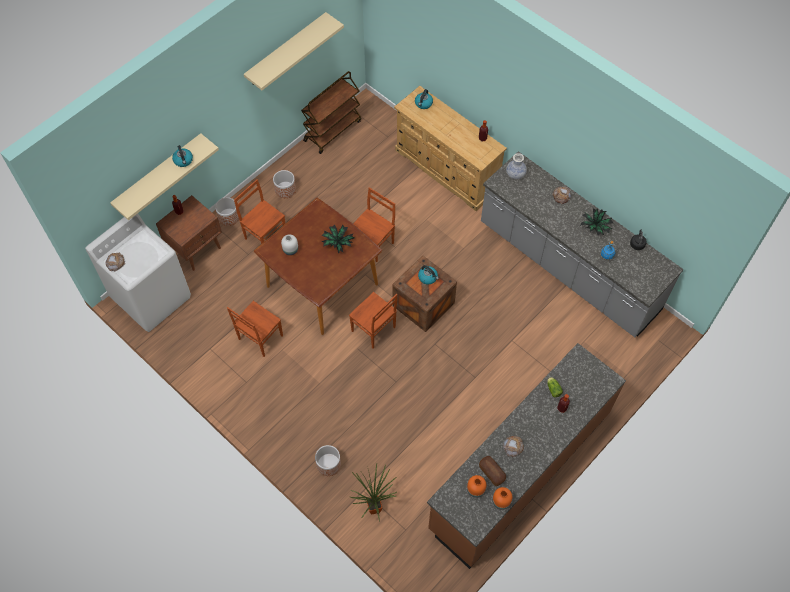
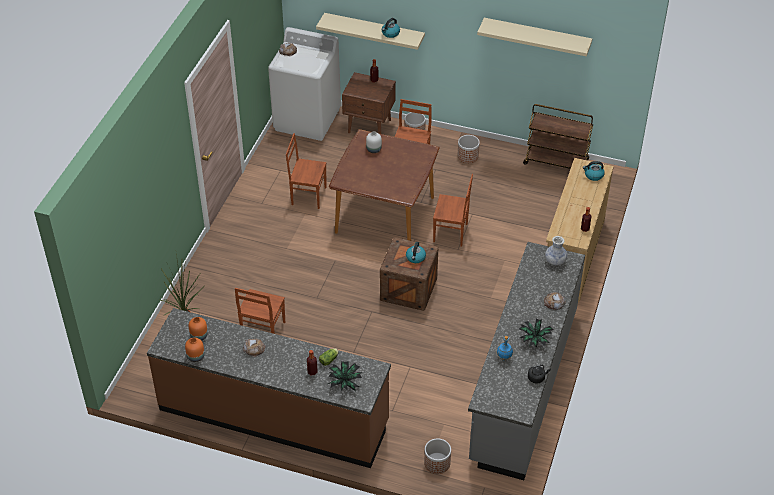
camera: 65 degrees right, 15 degrees down
planter [315,445,341,476] -> planter moved to [424,438,451,474]
potted plant [321,225,354,254] -> potted plant moved to [328,361,362,391]
brown chair [349,292,397,349] -> brown chair moved to [235,288,285,334]
bread [479,456,506,486] -> none

